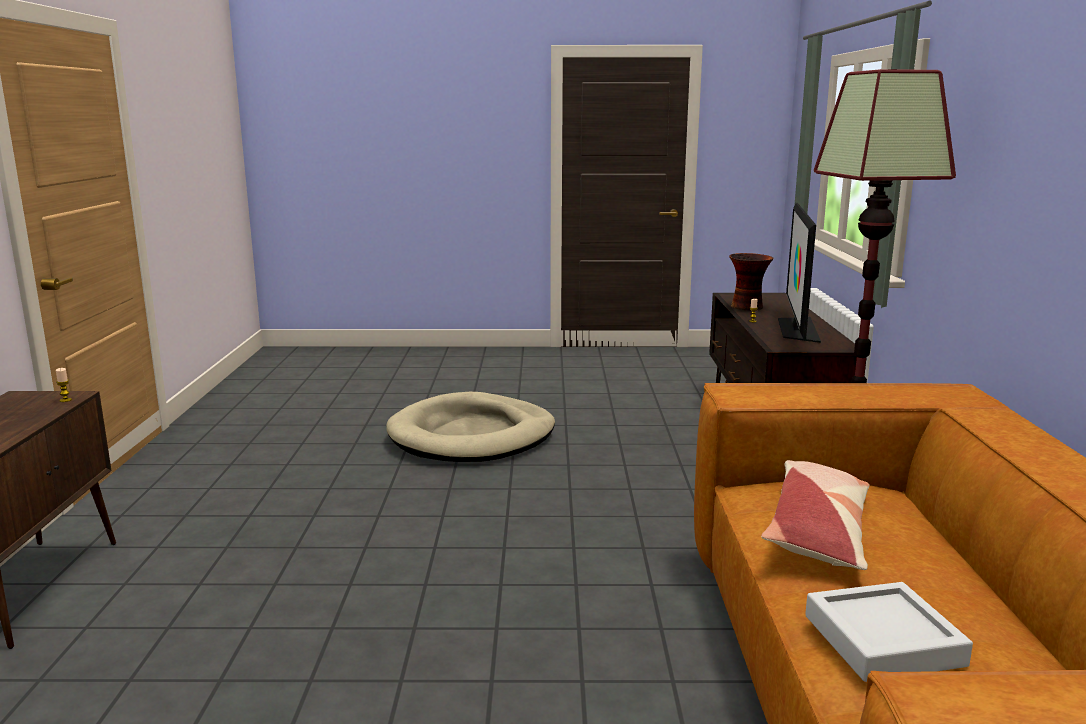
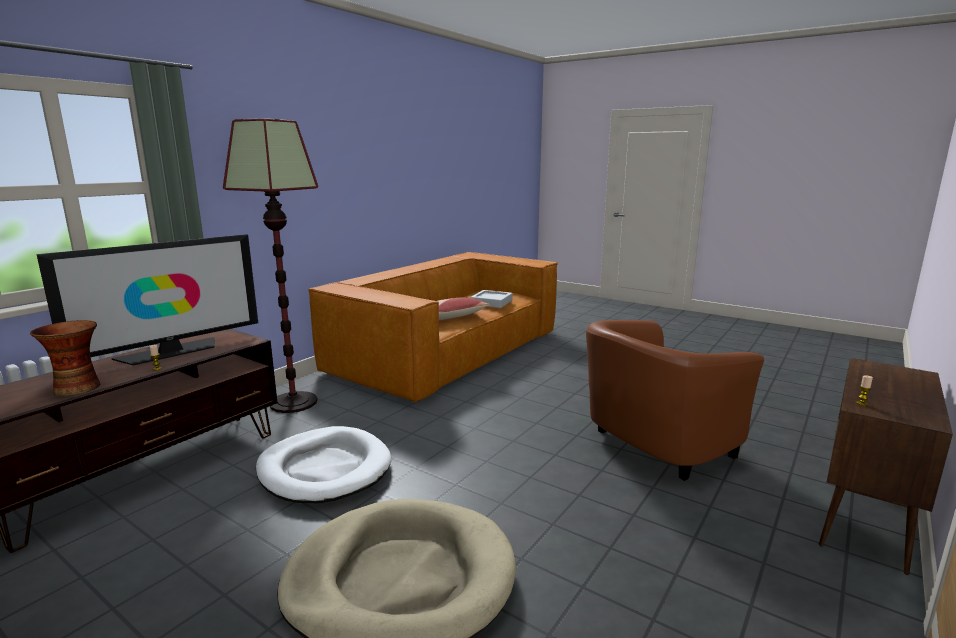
camera: 145 degrees left, 0 degrees up
none -> white dog bed [256,426,391,503]
none -> brown armchair [586,320,764,481]

